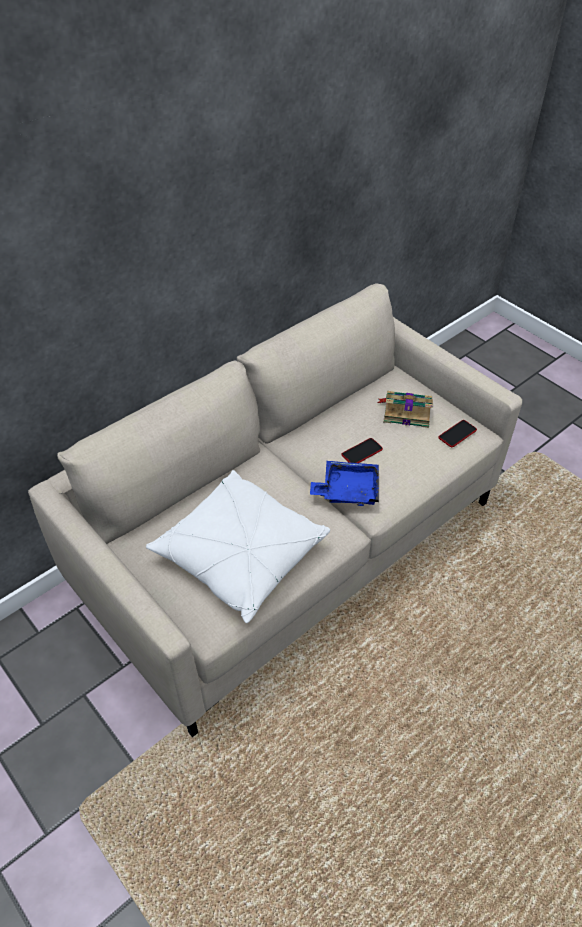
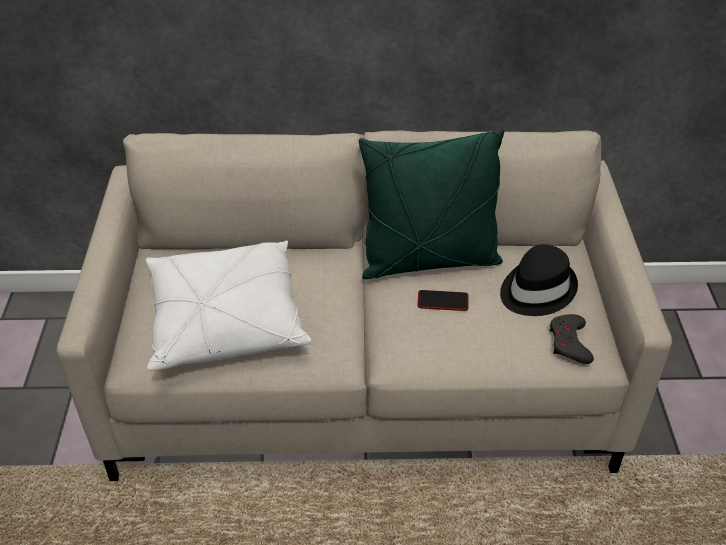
camera: 40 degrees right, 5 degrees down
blue tray [310,461,379,506] -> none
book [377,391,433,428] -> black hat [500,244,578,316]
phone [438,420,477,447] -> grey game controller [550,314,594,364]
none -> green pillow [359,129,504,279]

